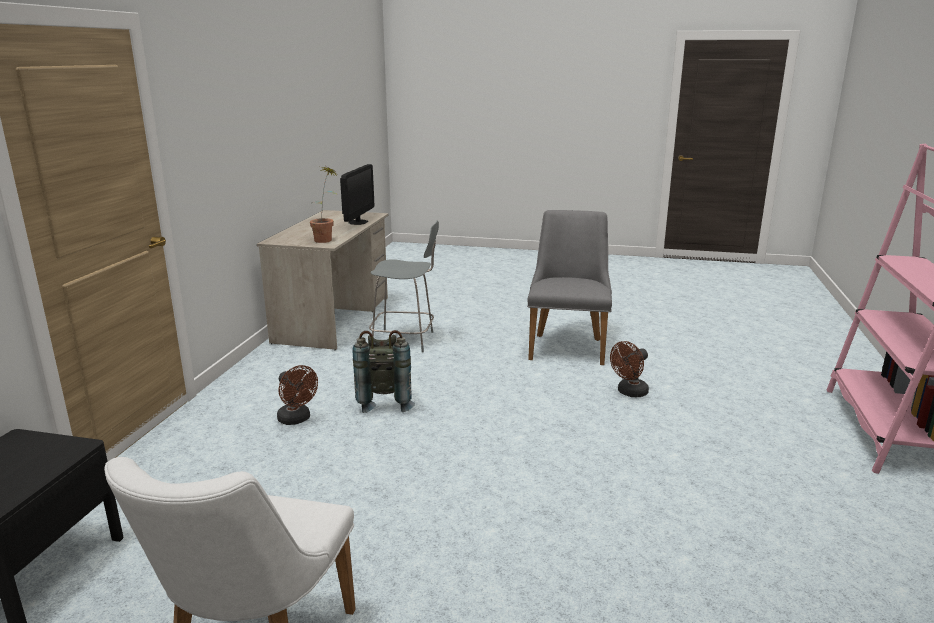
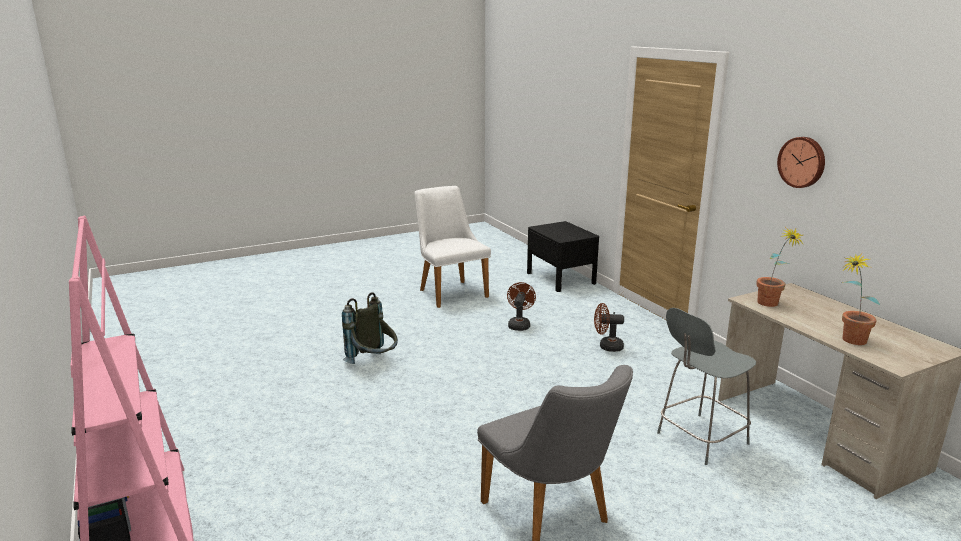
camera: 140 degrees right, 0 degrees up
monitor [340,164,374,225] -> potted plant [842,252,880,345]
grey backpack [352,330,415,413] -> grey backpack moved to [342,292,398,364]
brown fan [610,341,649,397] -> brown fan moved to [507,282,536,331]
none -> wall clock [777,137,825,188]

